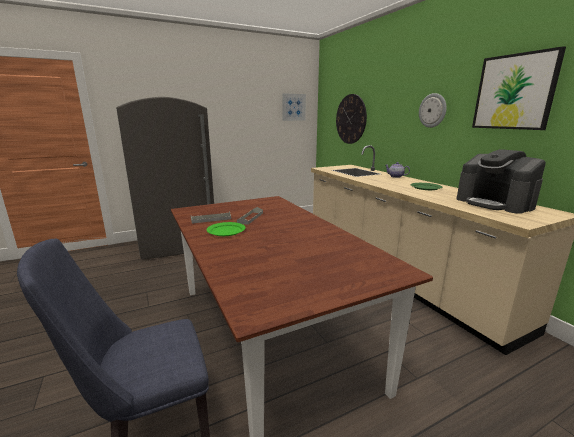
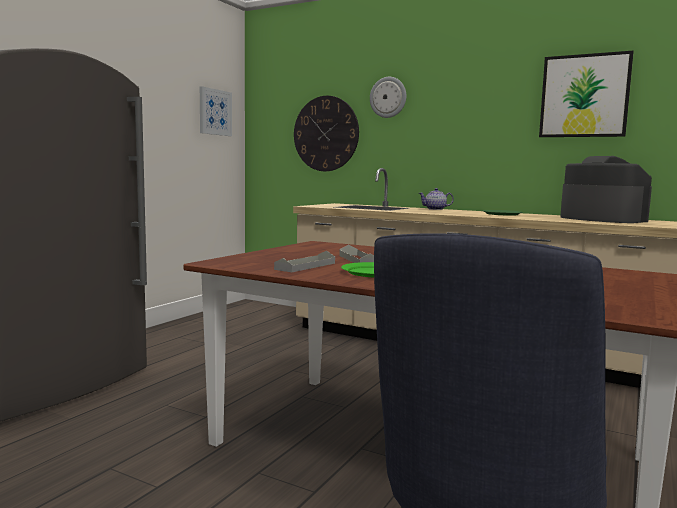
camera: 35 degrees left, 10 degrees down
wall clock [419,93,447,128] -> wall clock moved to [370,77,406,118]
coffee machine [456,149,546,214] -> coffee machine turned 150 degrees counterclockwise [560,156,652,223]

